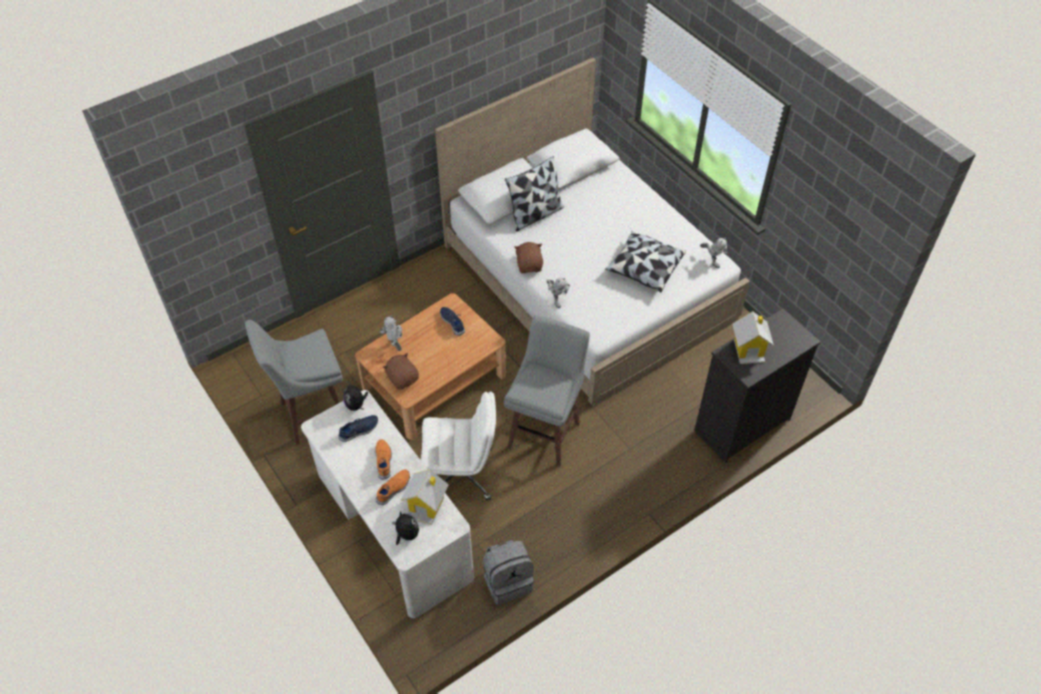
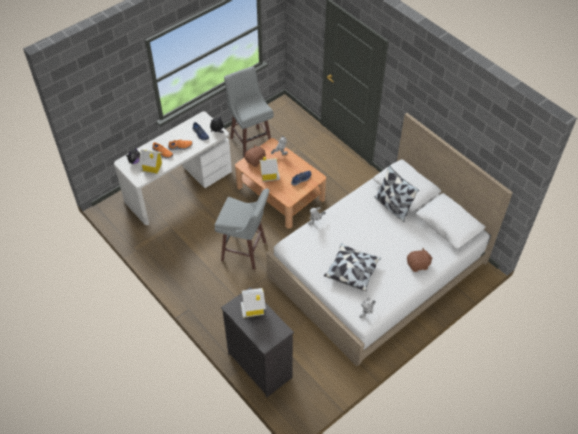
camera: 85 degrees right, 0 degrees up
white office chair [421,391,496,500] -> none
grey backpack [483,540,534,605] -> none
brown plush toy [514,242,543,273] -> brown plush toy moved to [407,248,432,272]
none -> toy house [259,157,280,182]

